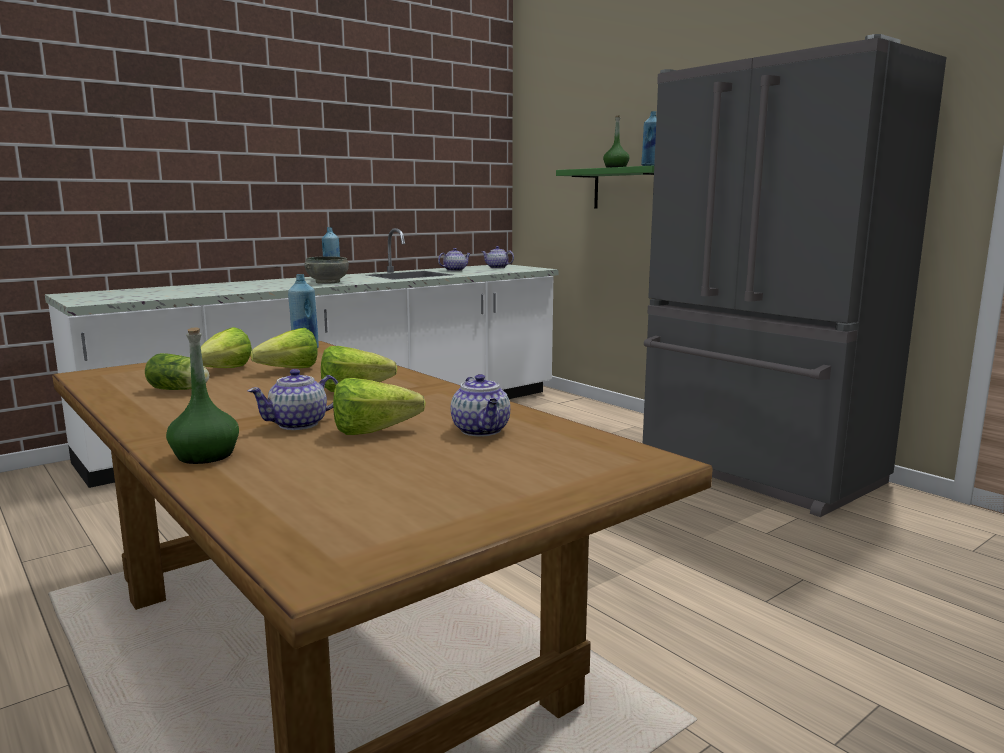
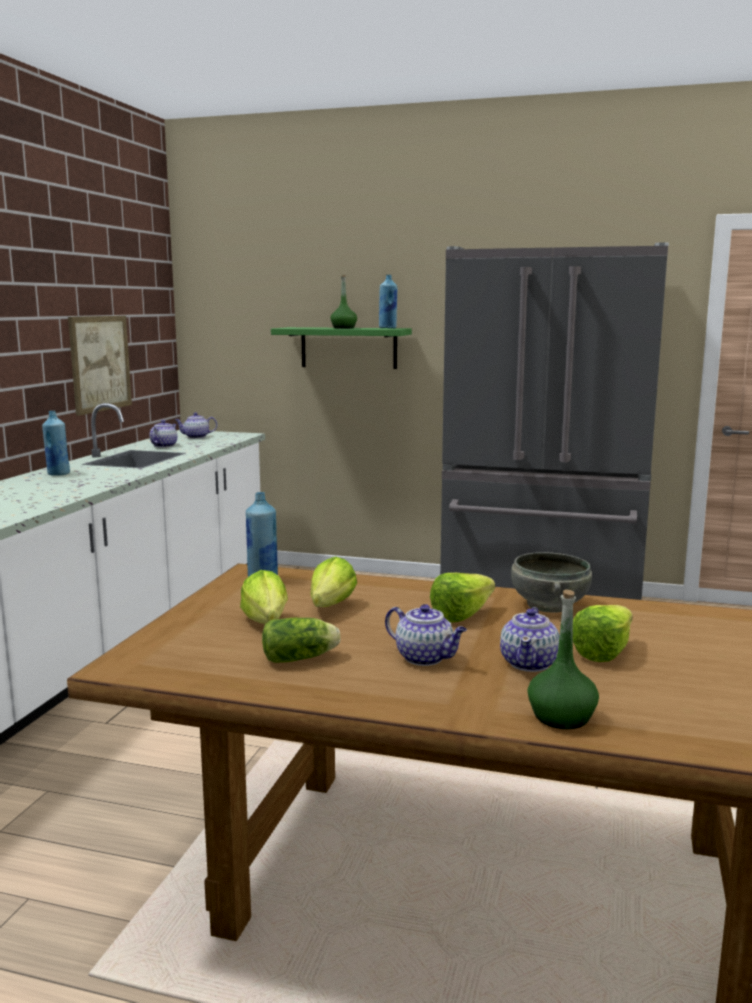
camera: 35 degrees left, 0 degrees up
grey bowl [304,256,349,284] -> grey bowl moved to [511,552,592,613]
teapot [451,374,510,437] -> teapot moved to [385,604,467,666]
none -> picture [68,316,132,416]

